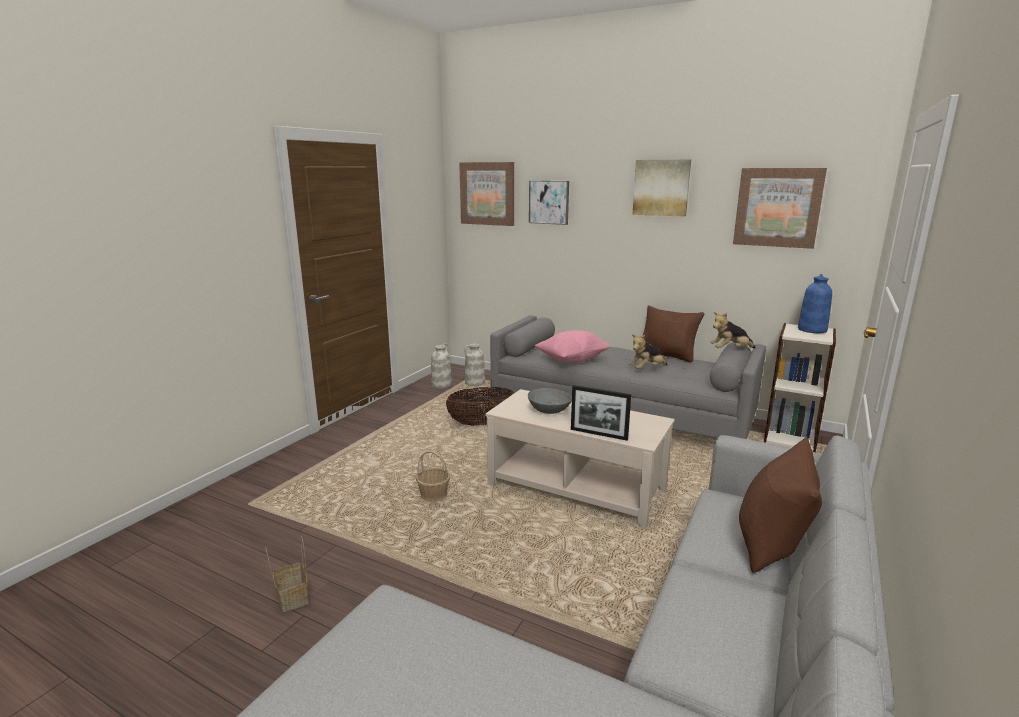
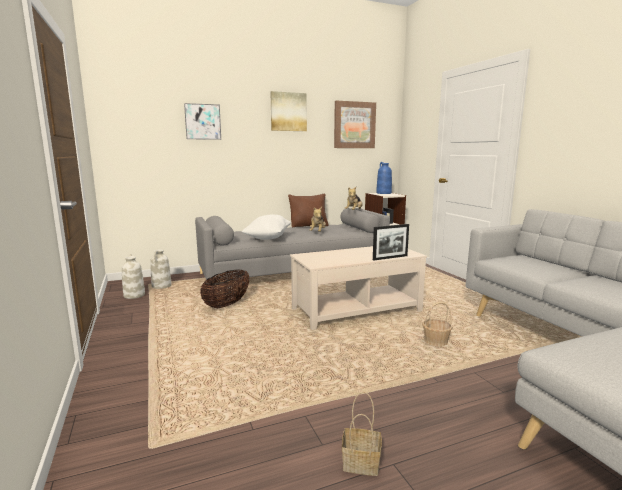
camera: 50 degrees left, 5 degrees down
basket [416,451,450,502] -> basket moved to [422,302,453,346]
picture [459,162,514,226] -> none
grey bowl [528,388,572,414] -> none
pink pillow [535,330,611,363] -> white pillow [241,215,291,240]
brown pillow [739,437,822,573] -> none

